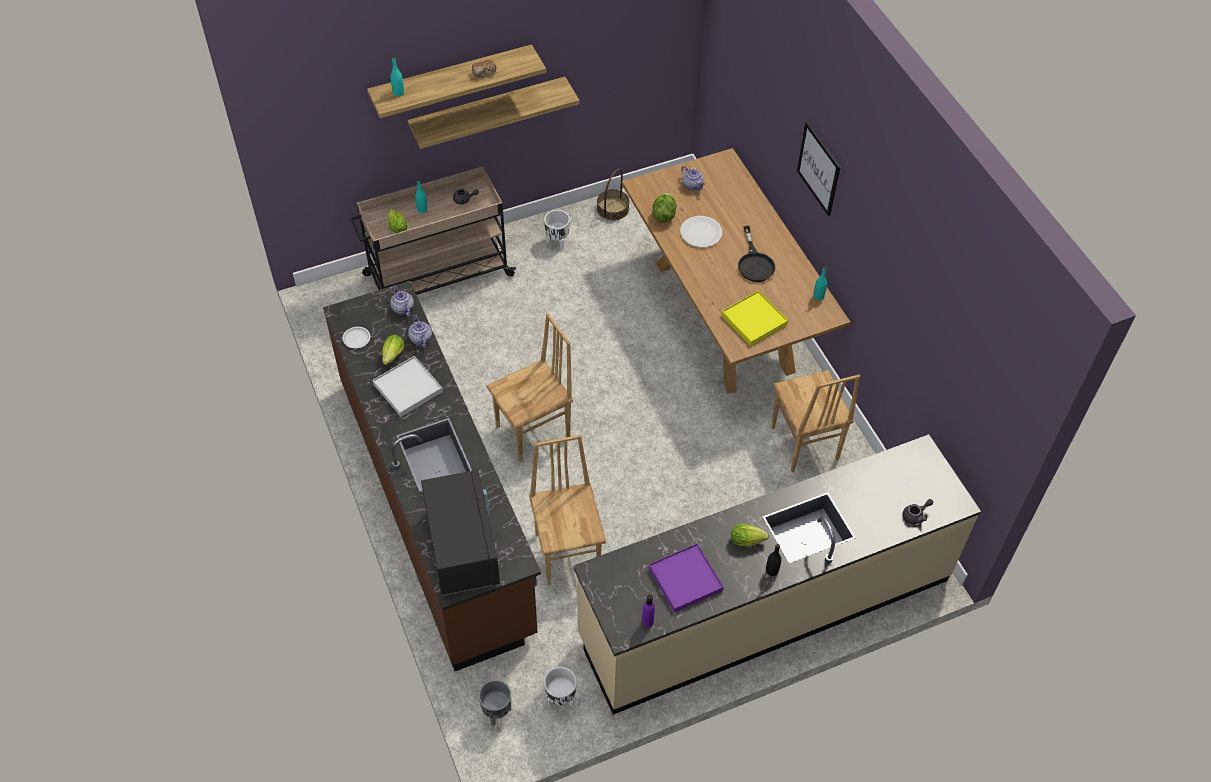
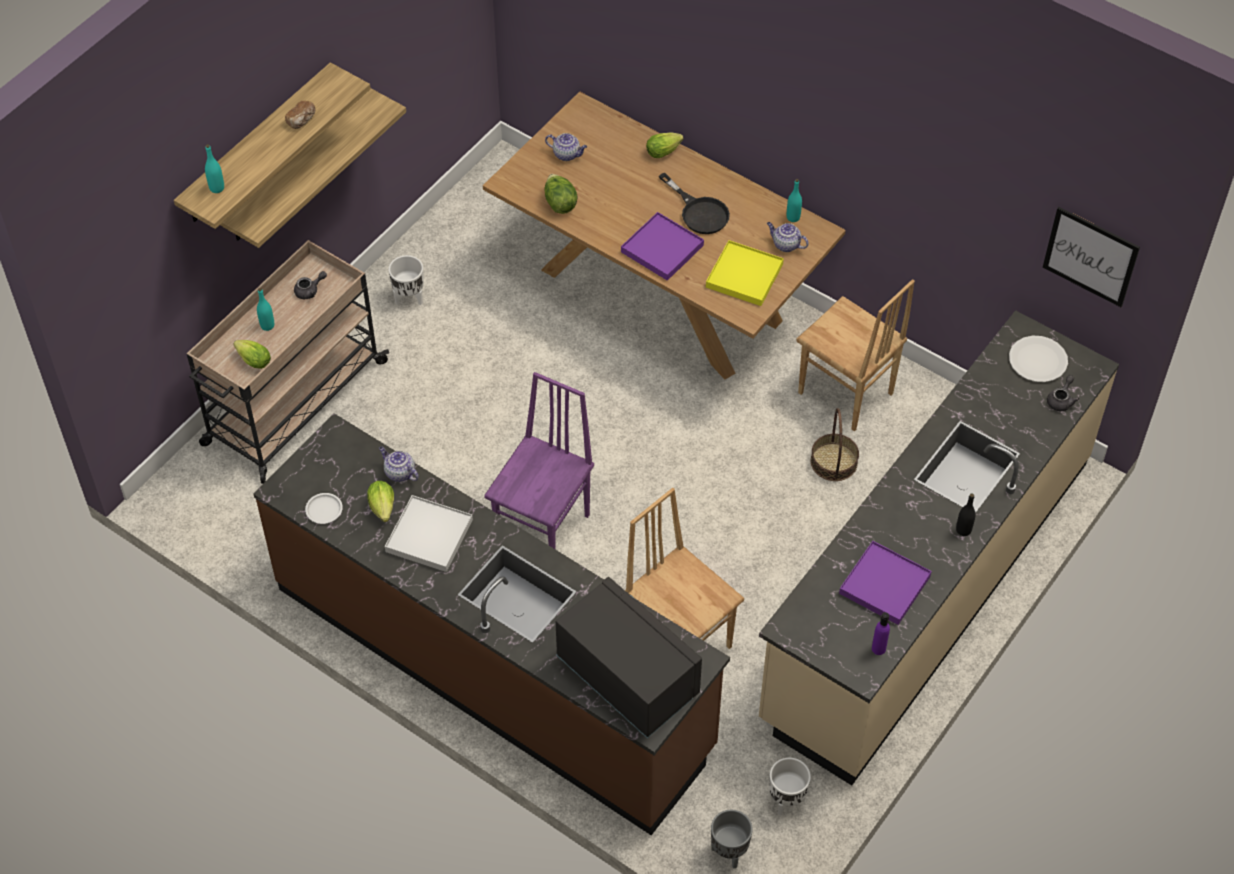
camera: 30 degrees left, 0 degrees up
teapot [390,285,414,316] -> teapot moved to [767,222,809,252]
brown chair [486,313,573,462] -> purple chair [484,372,594,550]
basket [597,169,629,221] -> basket moved to [811,408,859,481]
white plate [680,216,722,247] -> white plate moved to [1009,336,1068,382]
lettuce [731,524,769,546] -> lettuce moved to [646,132,684,158]
picture [797,122,840,216] -> picture moved to [1043,207,1140,307]
none -> purple tray [621,212,704,281]

